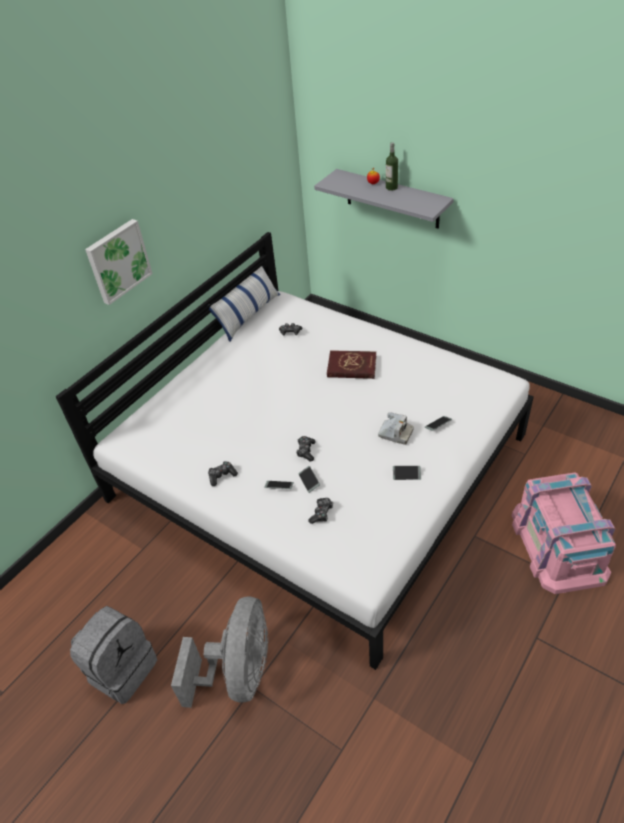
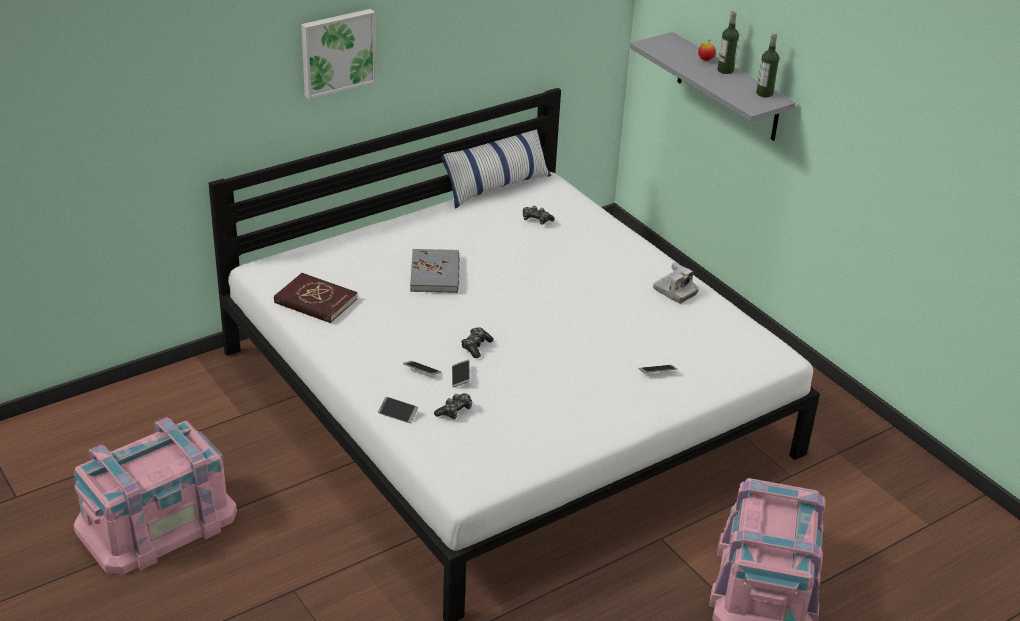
camera: 15 degrees right, 10 degrees down
grey backpack [70,606,157,704] -> pink storage box [74,417,237,575]
grey fan [171,596,268,708] -> none
game controller [208,461,238,486] -> none
red book [327,350,376,379] -> red book moved to [274,273,357,323]
camera [378,412,414,445] -> camera moved to [653,262,699,304]
phone [393,466,421,480] -> phone moved to [378,397,418,423]
none -> grey book [410,249,460,293]
none -> bottle [756,33,779,97]

